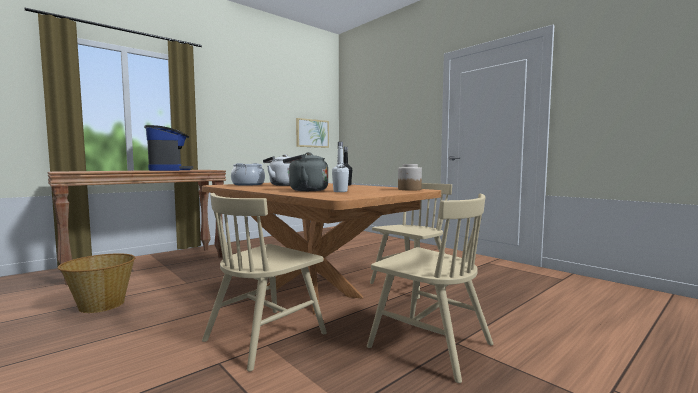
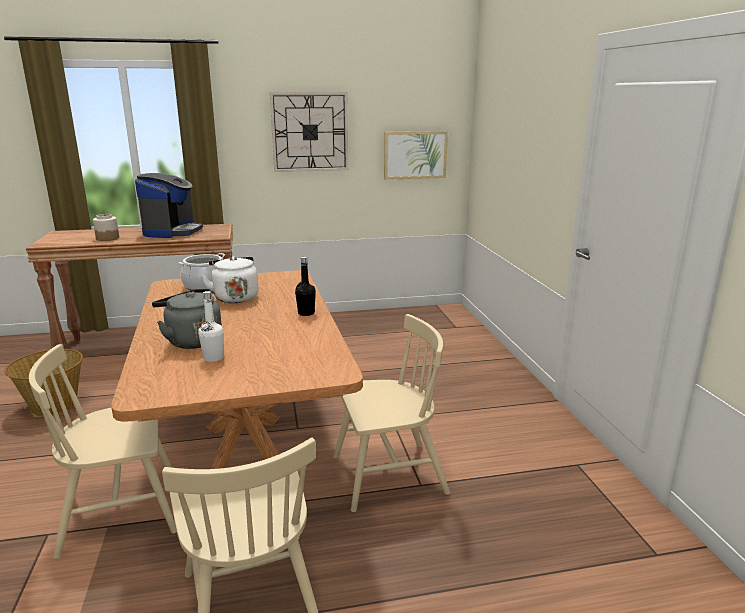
camera: 30 degrees right, 15 degrees up
jar [398,164,422,190] -> jar moved to [93,214,119,241]
none -> wall clock [270,92,348,172]

